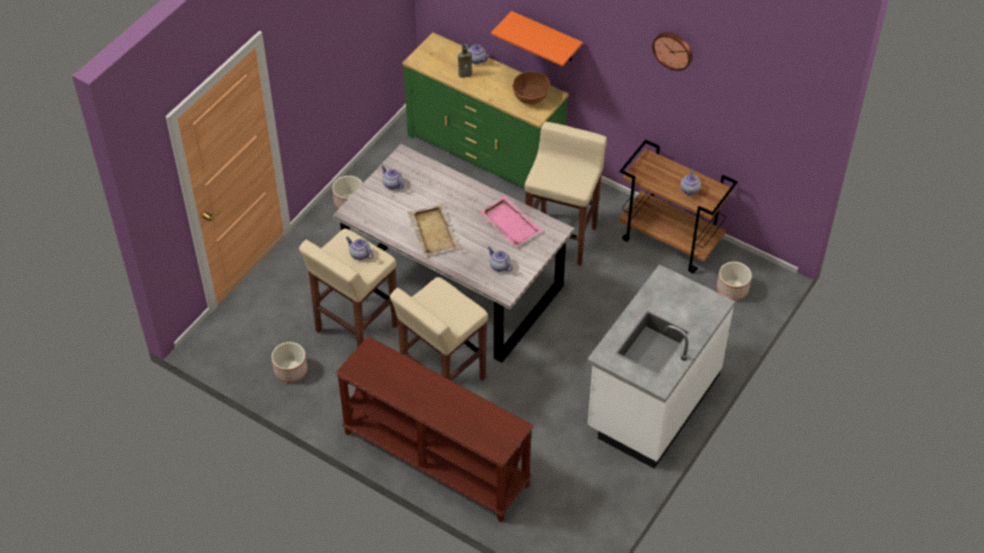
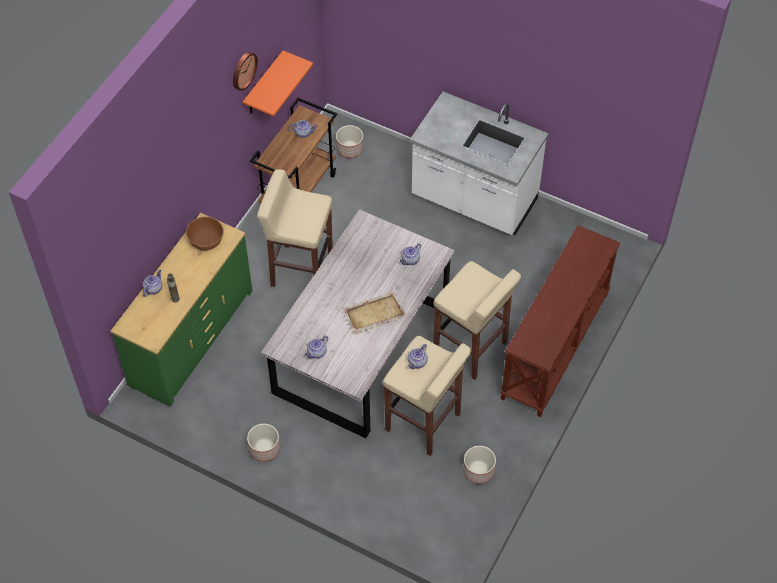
camera: 95 degrees left, 5 degrees up
pink tray [477,196,544,247] -> none
orange shelf [491,11,583,66] -> orange shelf moved to [243,51,313,116]

